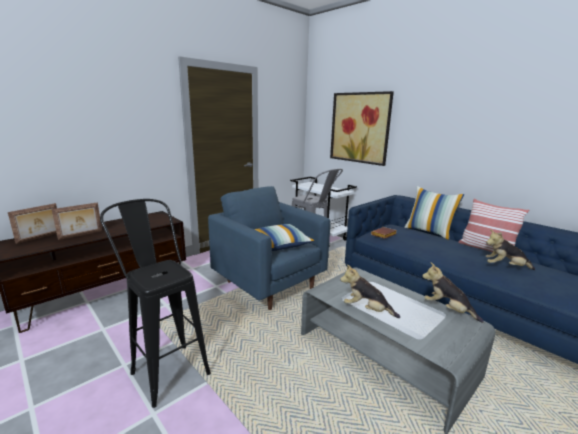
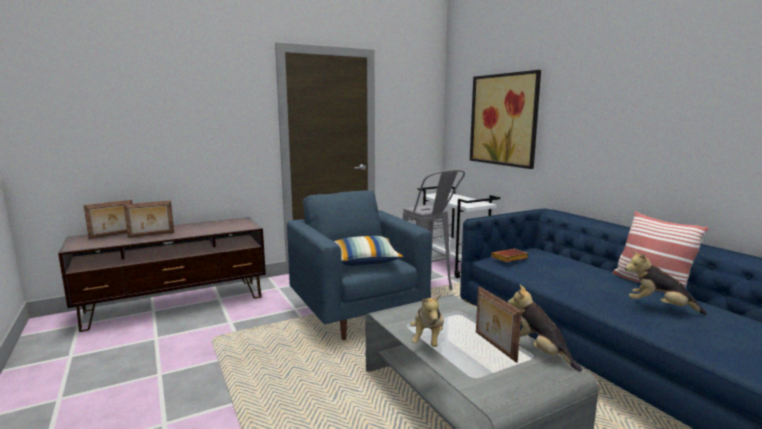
camera: 15 degrees right, 5 degrees down
black stool [100,199,211,408] -> none
plush toy [340,265,400,318] -> plush toy turned 120 degrees counterclockwise [410,294,444,347]
pillow [404,186,464,240] -> none
none -> picture frame [476,286,522,363]

